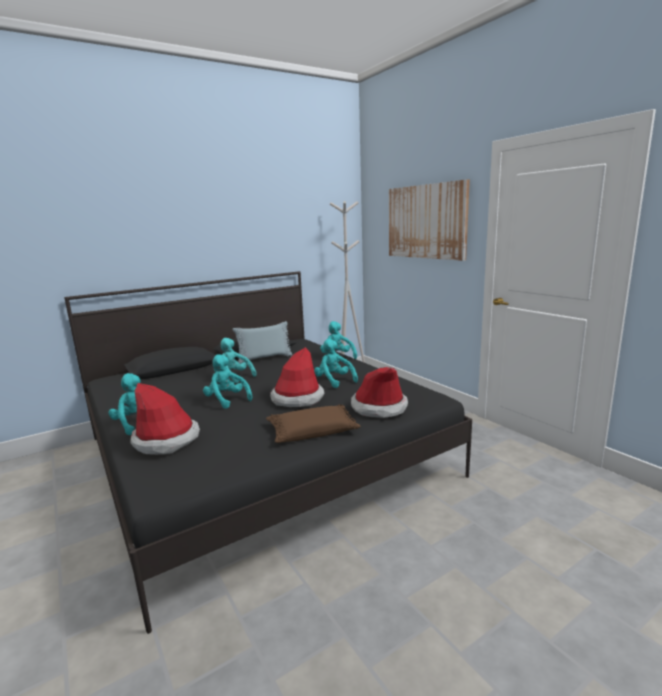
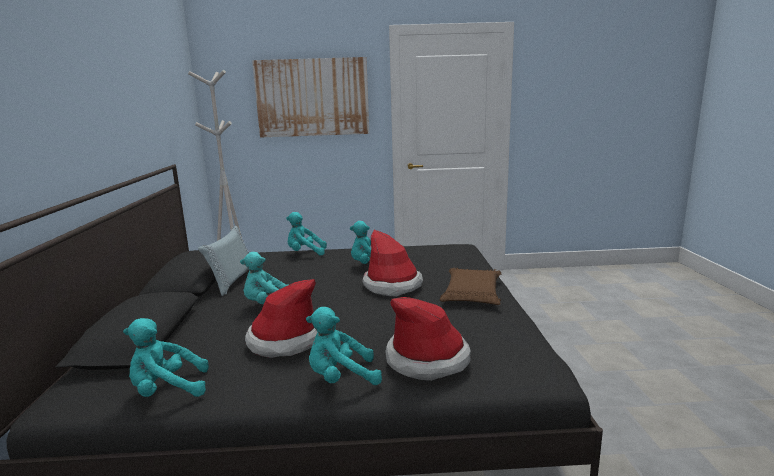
camera: 60 degrees left, 0 degrees up
turquoise plush toy [203,354,252,409] -> turquoise plush toy moved to [123,318,209,397]
hat [351,367,408,418] -> hat moved to [245,279,317,358]

